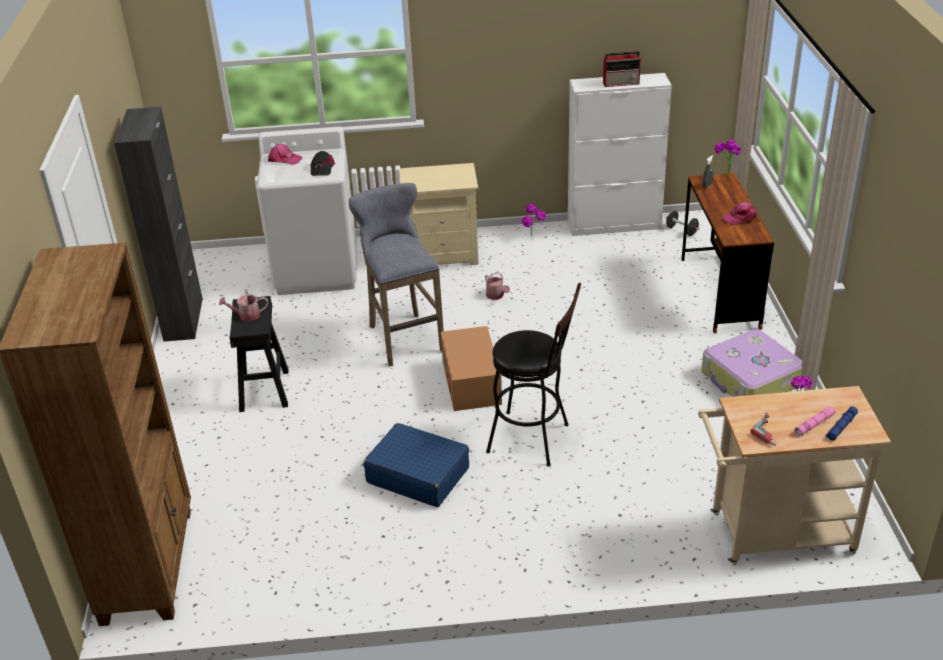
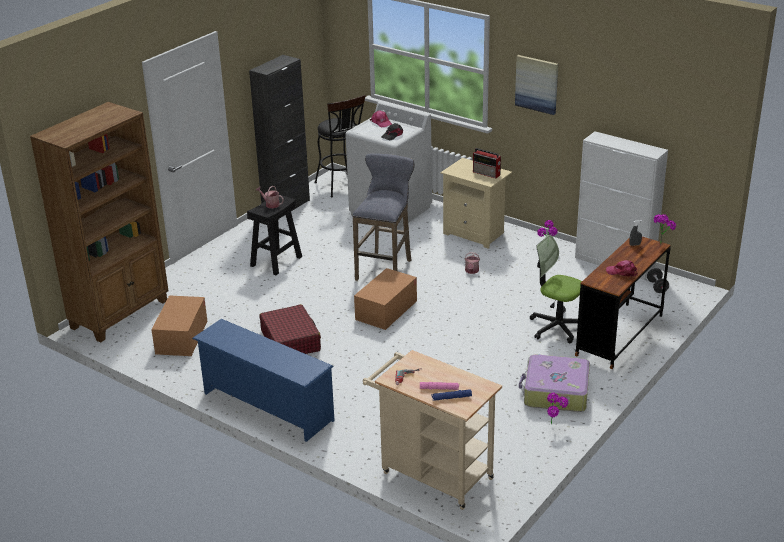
camera: 40 degrees right, 5 degrees down
blue suitcase [363,423,469,507] -> red suitcase [260,304,321,354]
black stool [486,283,581,467] -> black stool moved to [315,95,366,198]
radio [603,51,641,87] -> radio moved to [473,148,501,178]
none -> cardboard box [151,296,207,356]
none -> blue shoe rack [192,319,335,442]
none -> picture [515,55,558,115]
none -> office chair [530,235,582,343]

